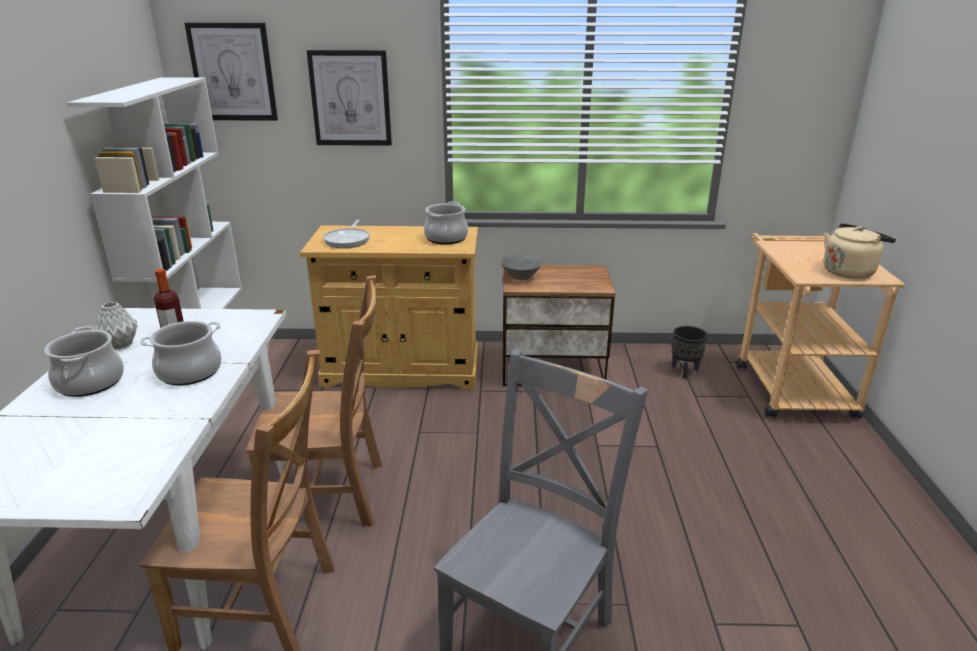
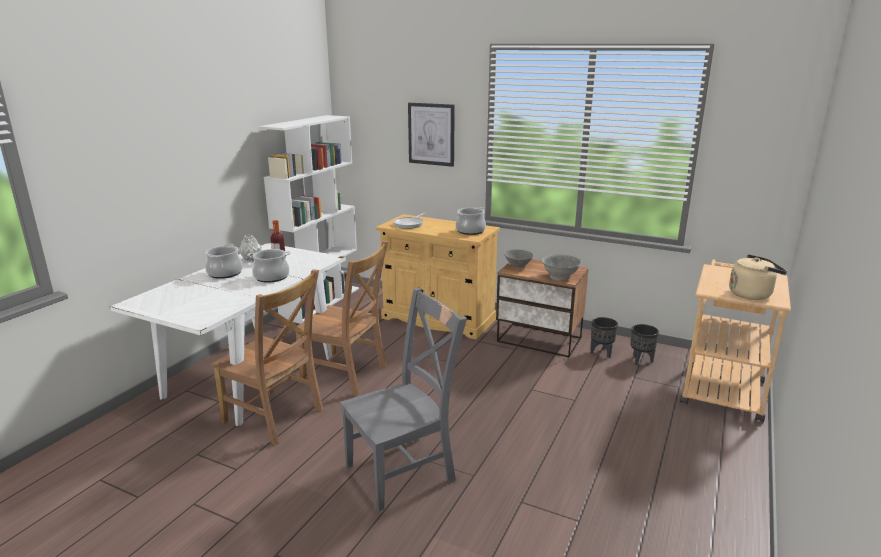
camera: 25 degrees right, 5 degrees down
picture [185,22,278,121] -> none
none -> grey bowl [541,254,582,281]
none -> black planter [590,317,618,358]

